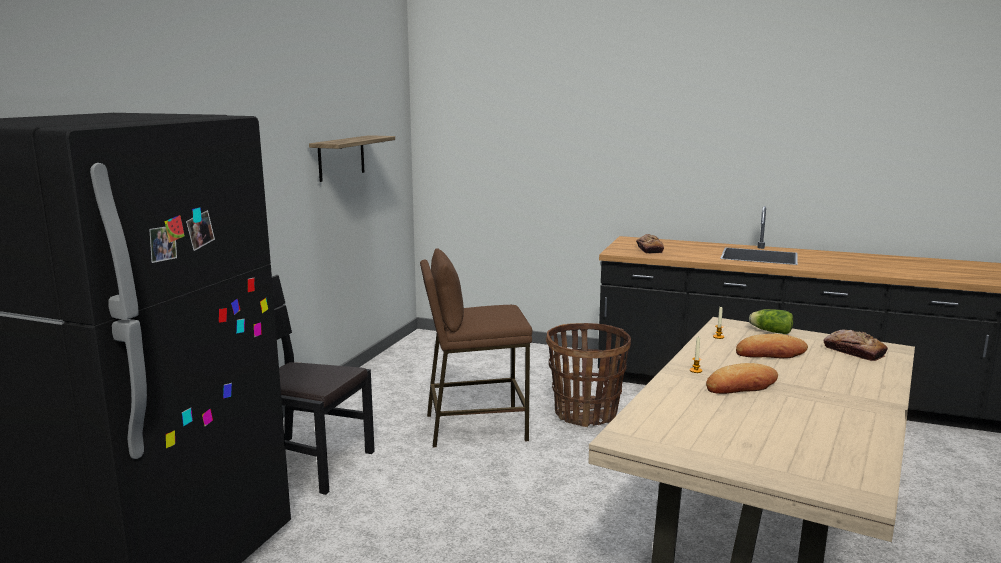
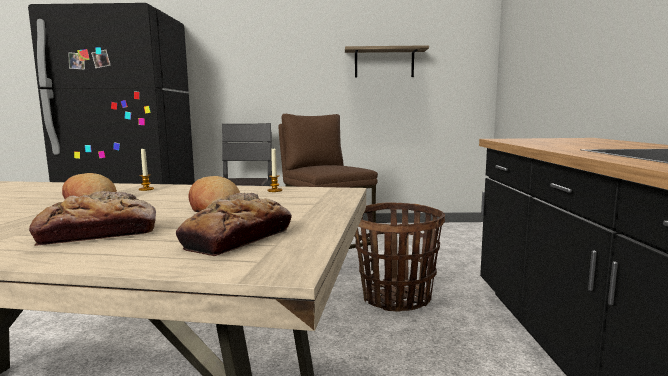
camera: 70 degrees right, 5 degrees down
bread [636,234,664,254] -> bread moved to [29,191,156,246]
lettuce [749,309,793,334] -> none

